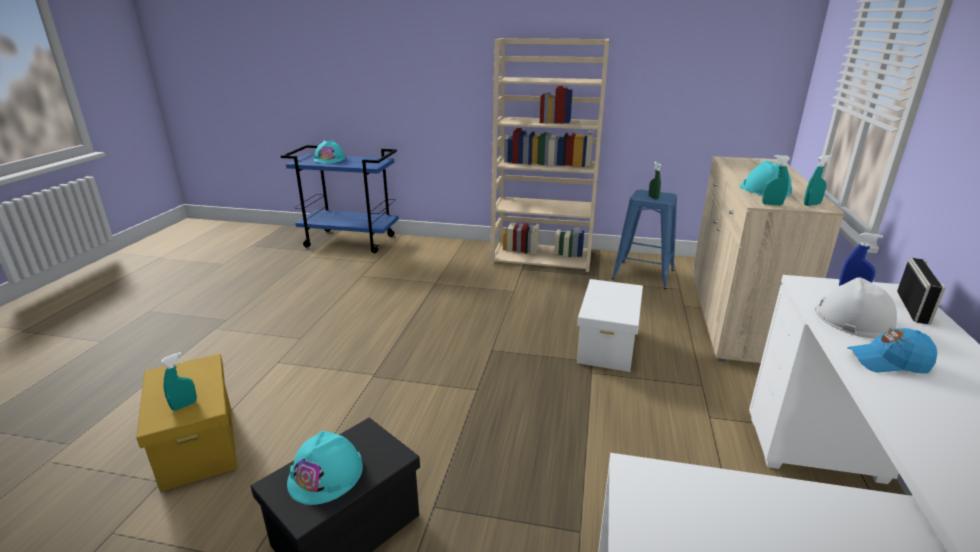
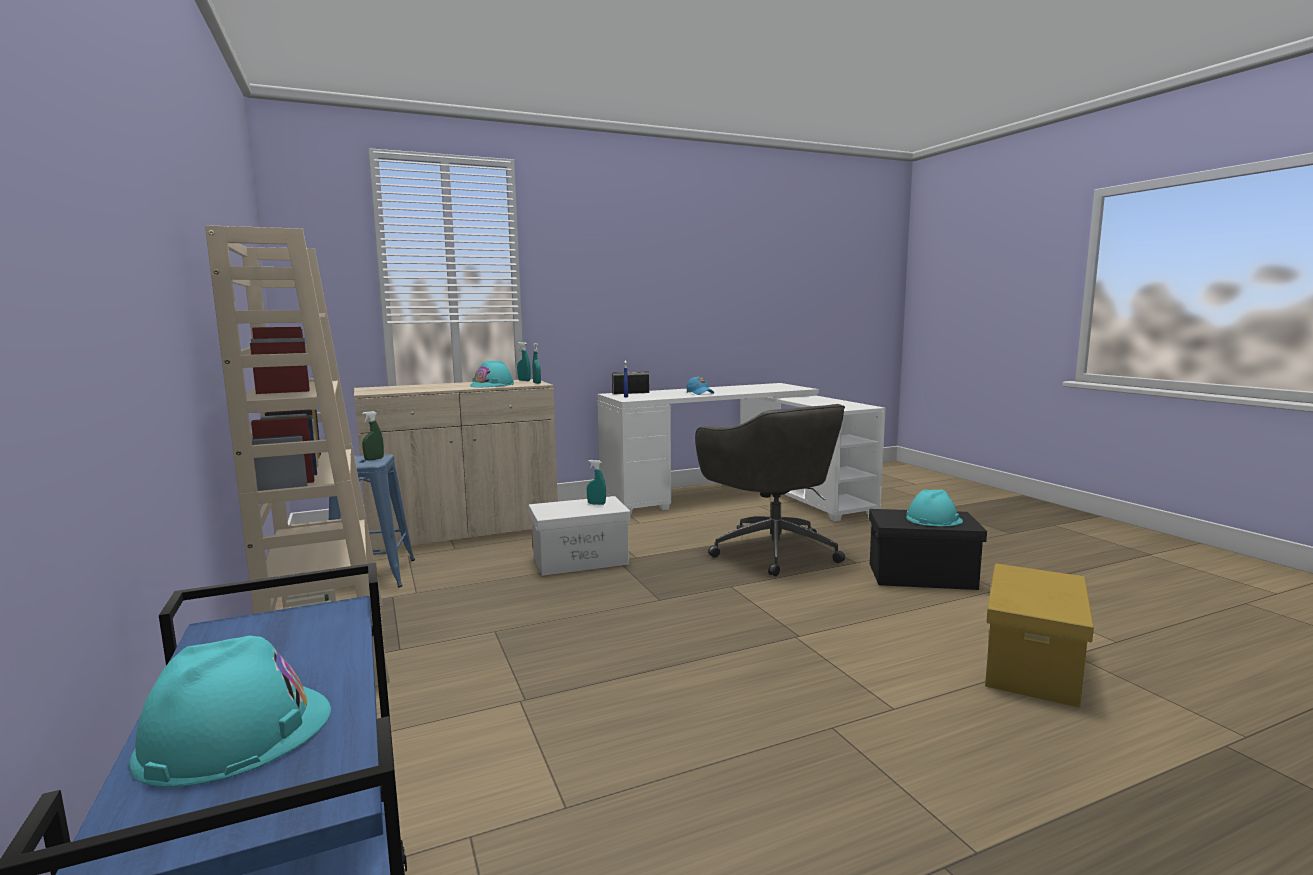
camera: 125 degrees left, 15 degrees down
turquoise spray bottle [161,352,197,411] -> turquoise spray bottle moved to [587,460,606,505]
white hard hat [815,277,897,338] -> none
none -> grey office chair [695,404,845,576]

